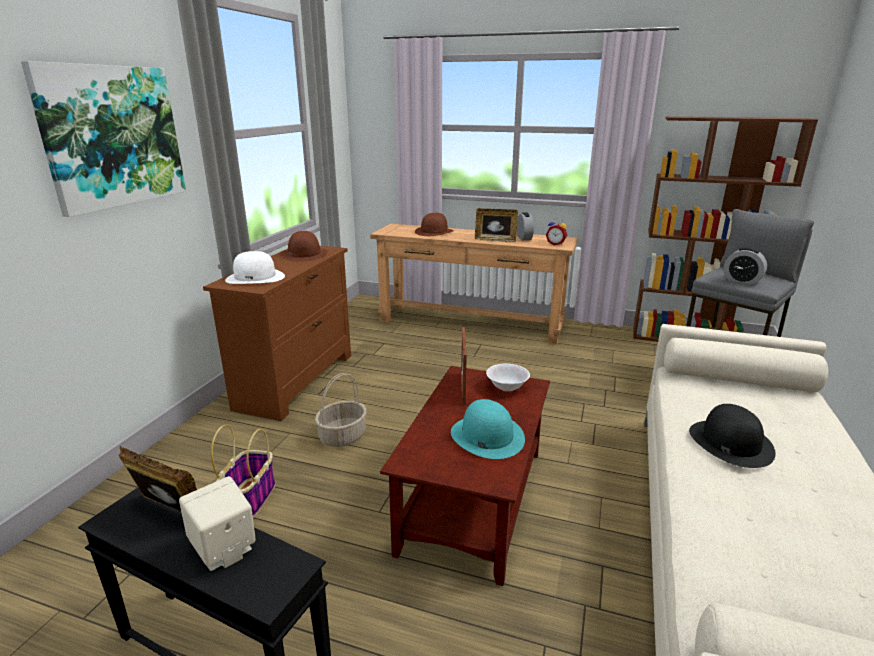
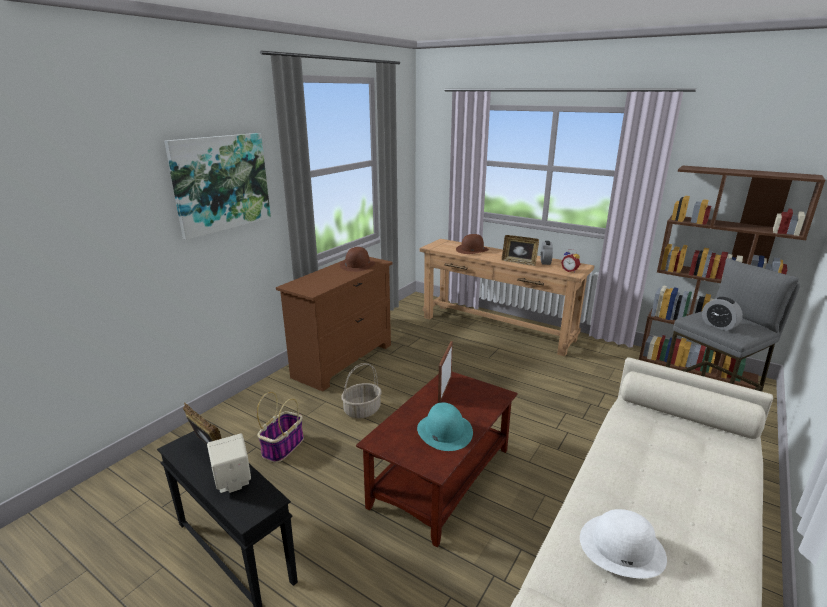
camera: 15 degrees right, 0 degrees up
white hat [225,251,285,284] -> white hat moved to [580,509,667,578]
white bowl [486,364,530,392] -> none
black hat [689,404,776,468] -> none

